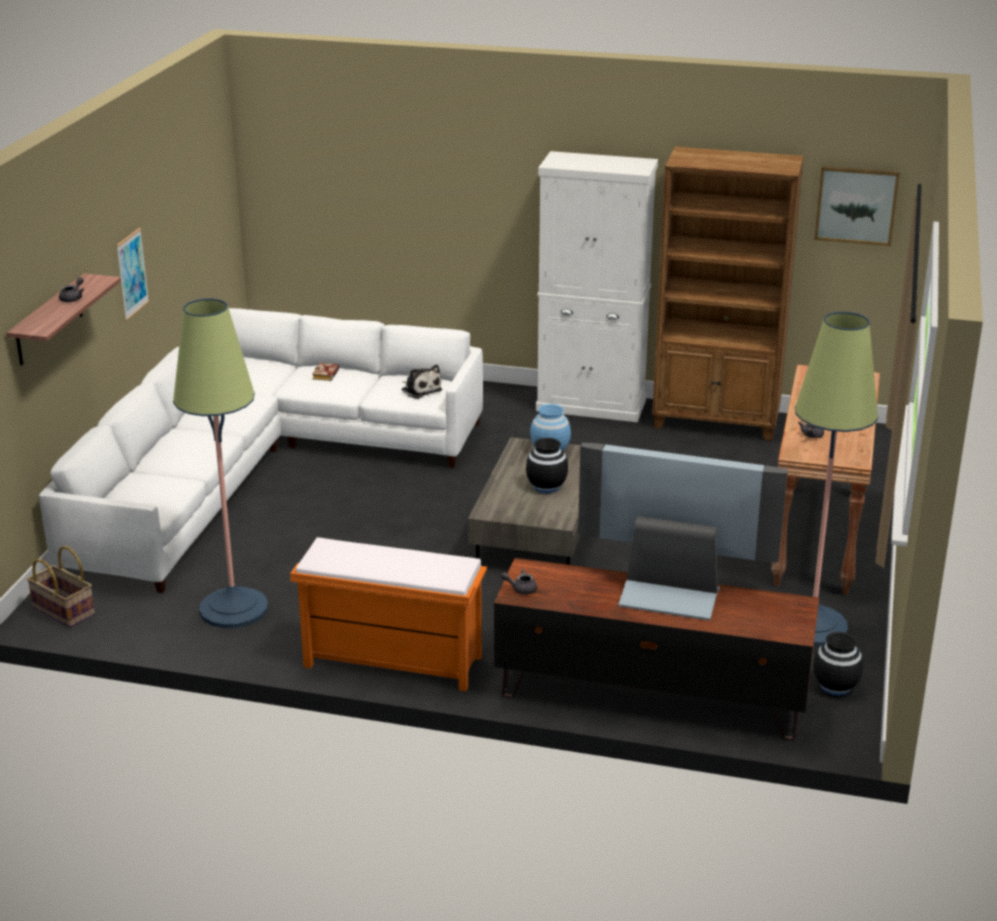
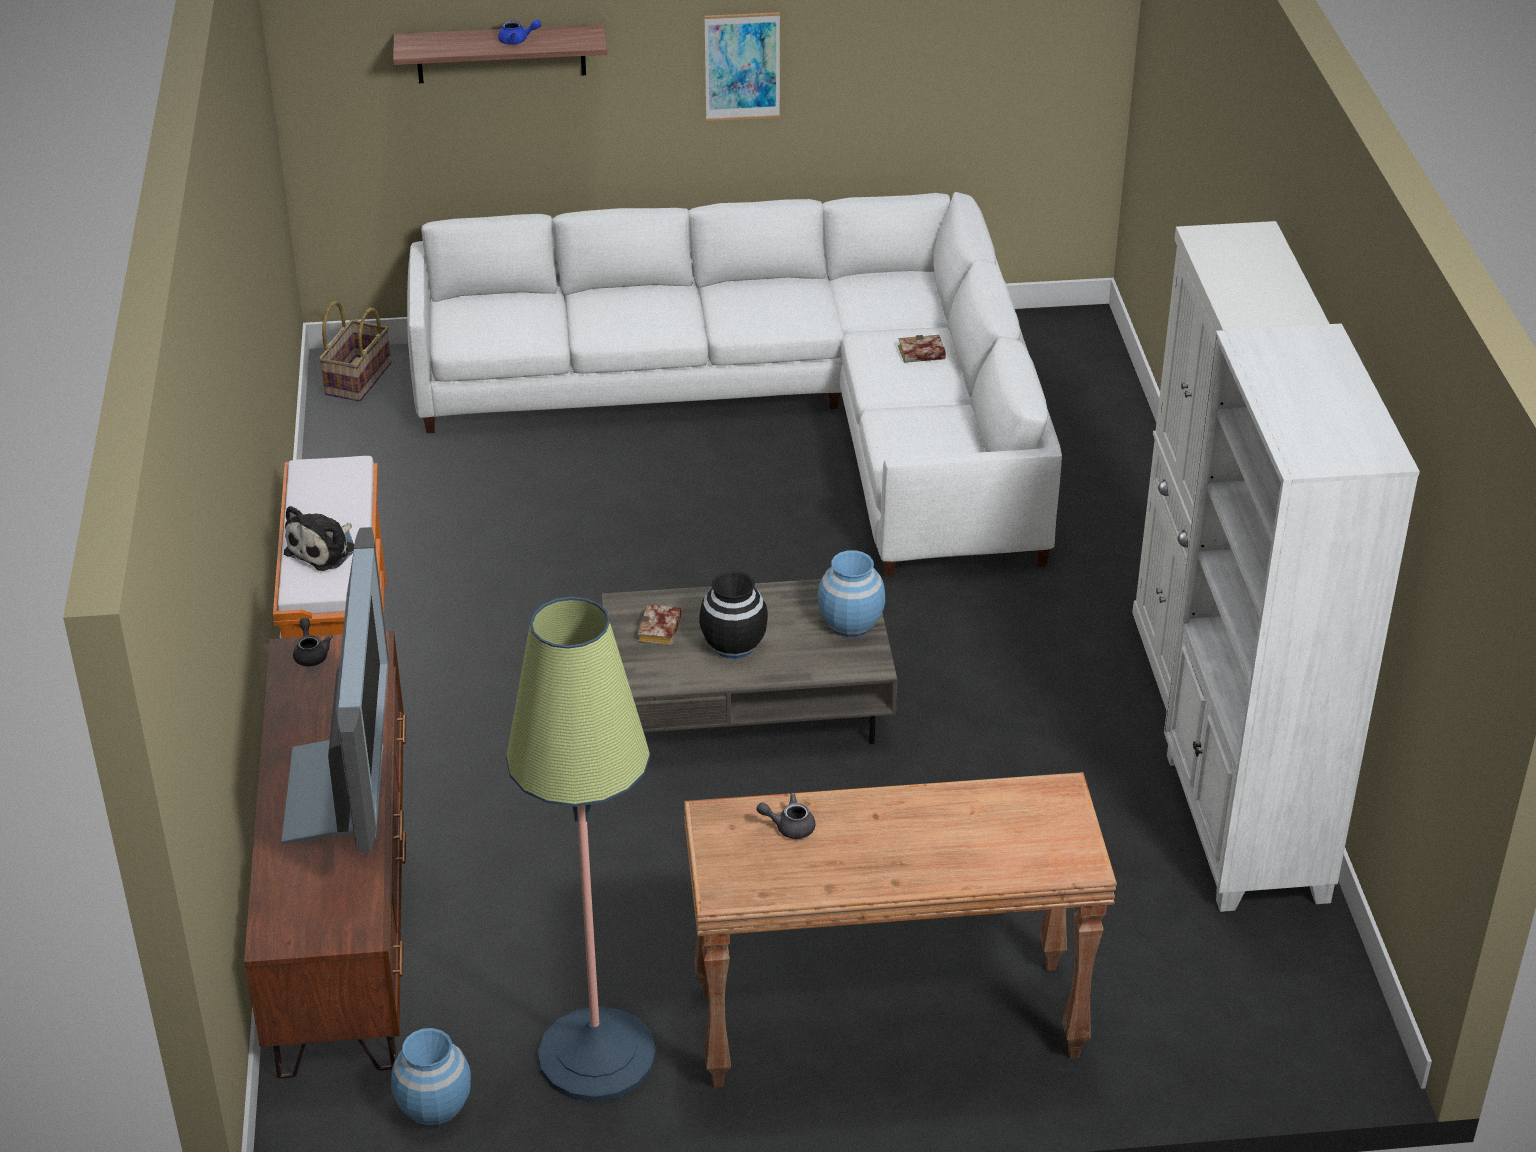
camera: 70 degrees right, 10 degrees up
grey teapot [59,277,84,302] -> blue teapot [498,19,541,45]
floor lamp [173,298,268,628] -> none
plush toy [402,365,442,399] -> plush toy moved to [284,506,354,571]
brown bookcase [652,147,804,441] -> white bookcase [1164,323,1420,912]
picture [814,166,900,246] -> none
black vase [814,632,863,695] -> blue vase [391,1028,471,1127]
none -> book [638,604,682,646]

